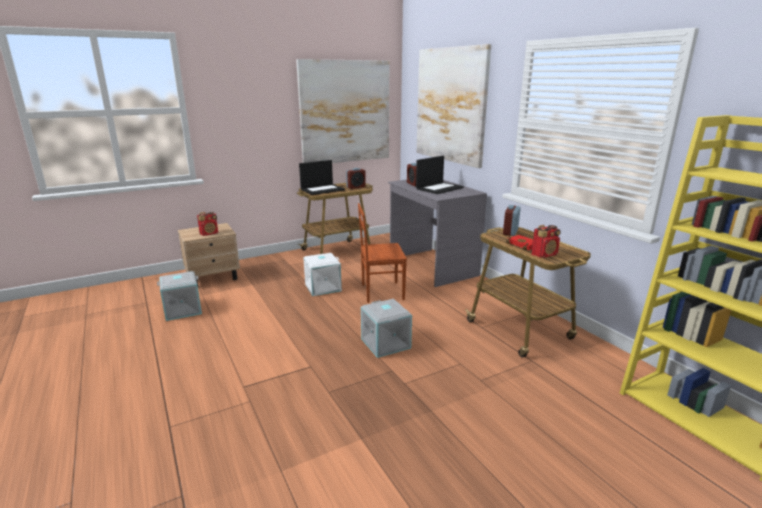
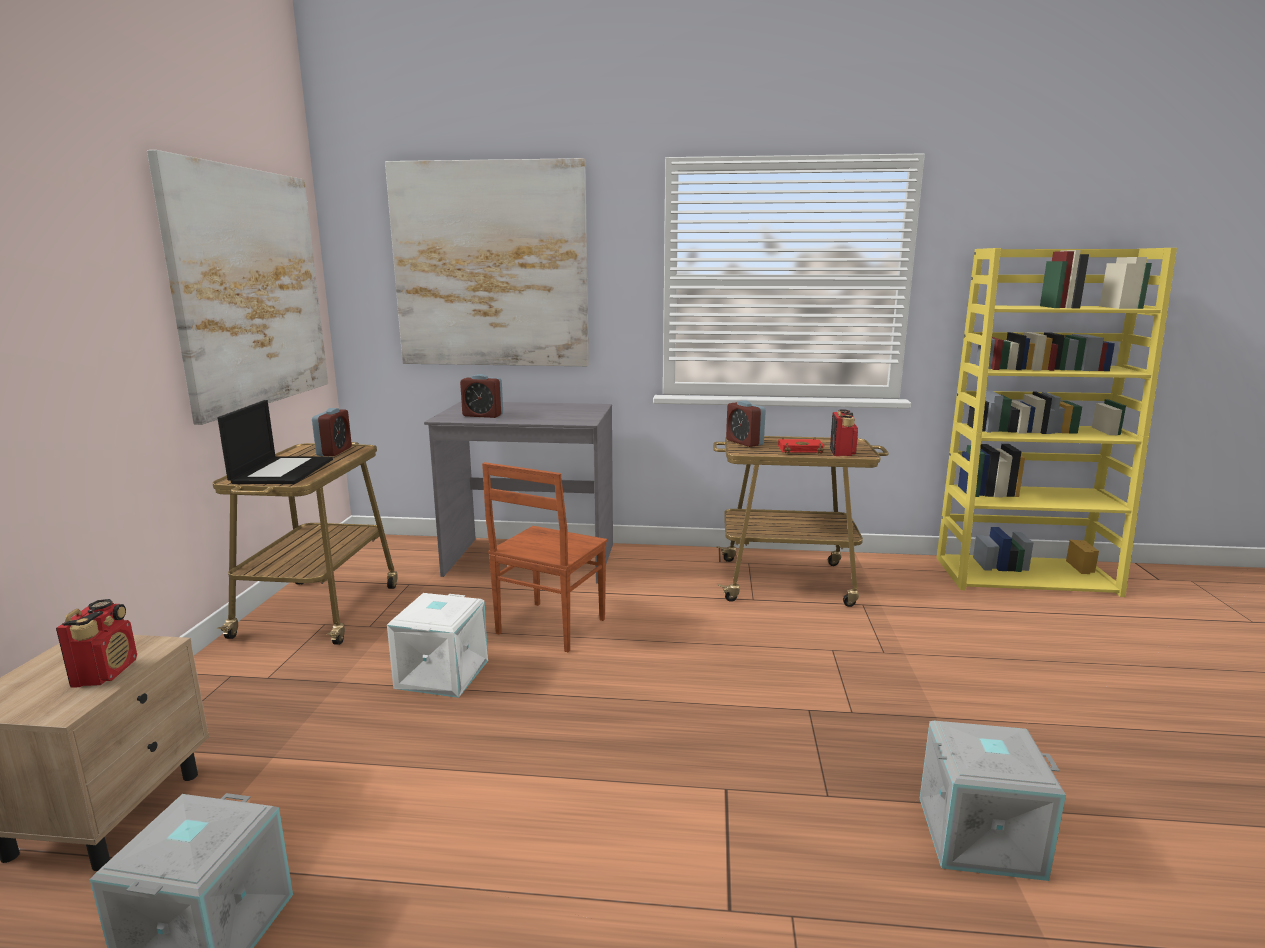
camera: 55 degrees left, 5 degrees down
grey storage box [361,299,412,358] -> grey storage box moved to [920,721,1066,881]
laptop [416,156,464,194] -> none

